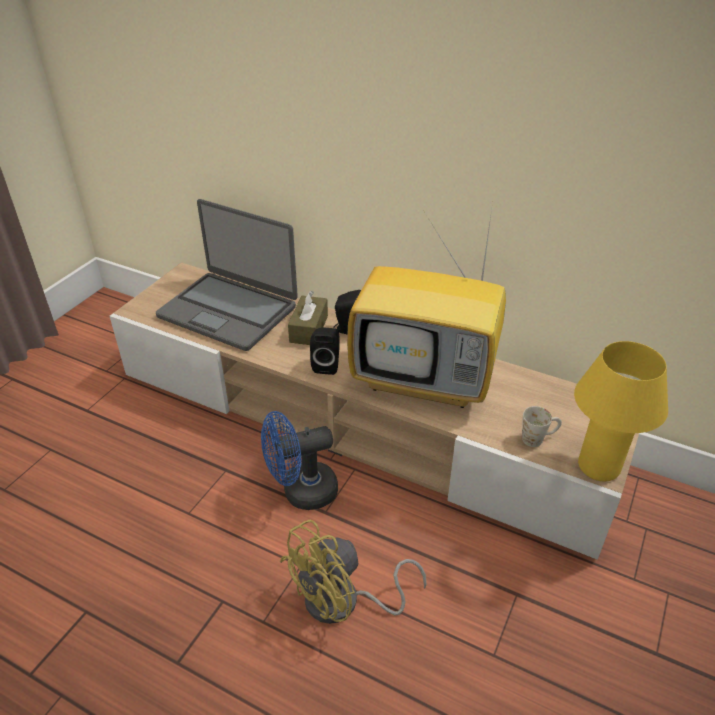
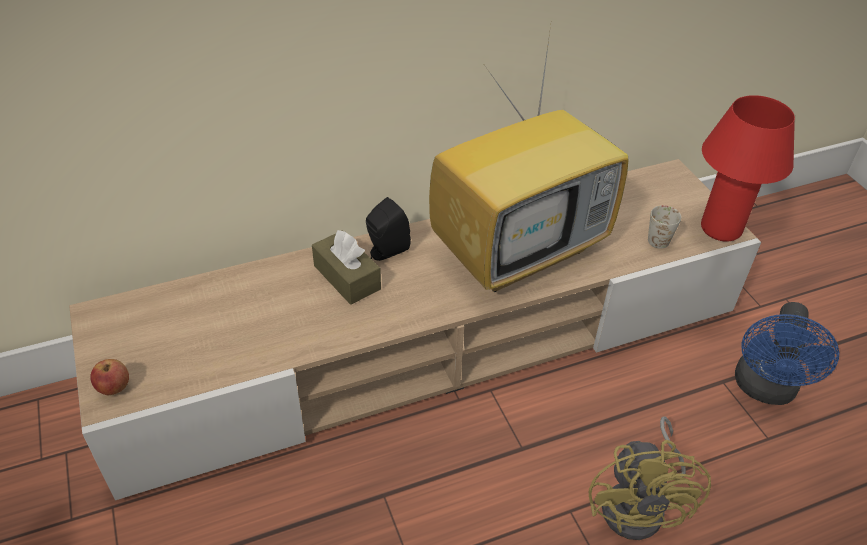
camera: 50 degrees left, 5 degrees up
laptop [156,199,298,351] -> none
blue fan [261,411,338,510] -> blue fan moved to [735,302,839,405]
black speaker [310,327,340,375] -> none
yellow table lamp [574,341,668,481] -> red table lamp [701,95,795,242]
none -> apple [90,359,129,395]

